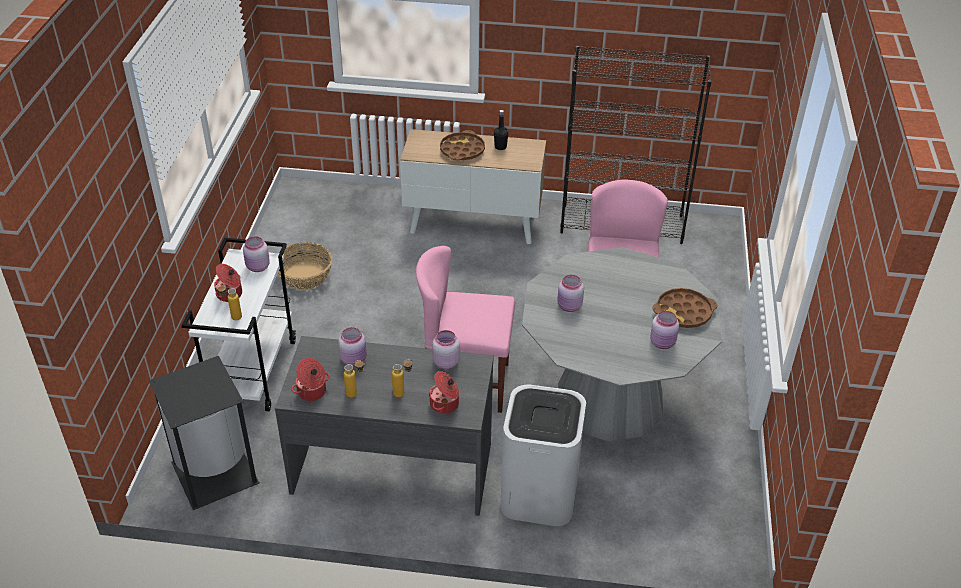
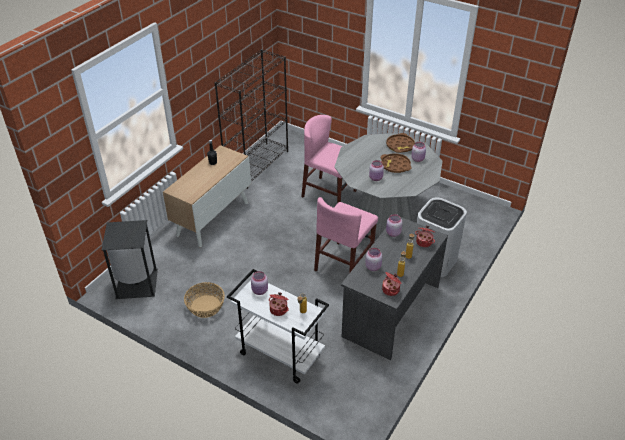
camera: 65 degrees left, 0 degrees up
black trash can [149,356,259,510] -> black trash can moved to [101,220,158,299]
brown tray [440,130,485,160] -> brown tray moved to [381,153,412,173]

